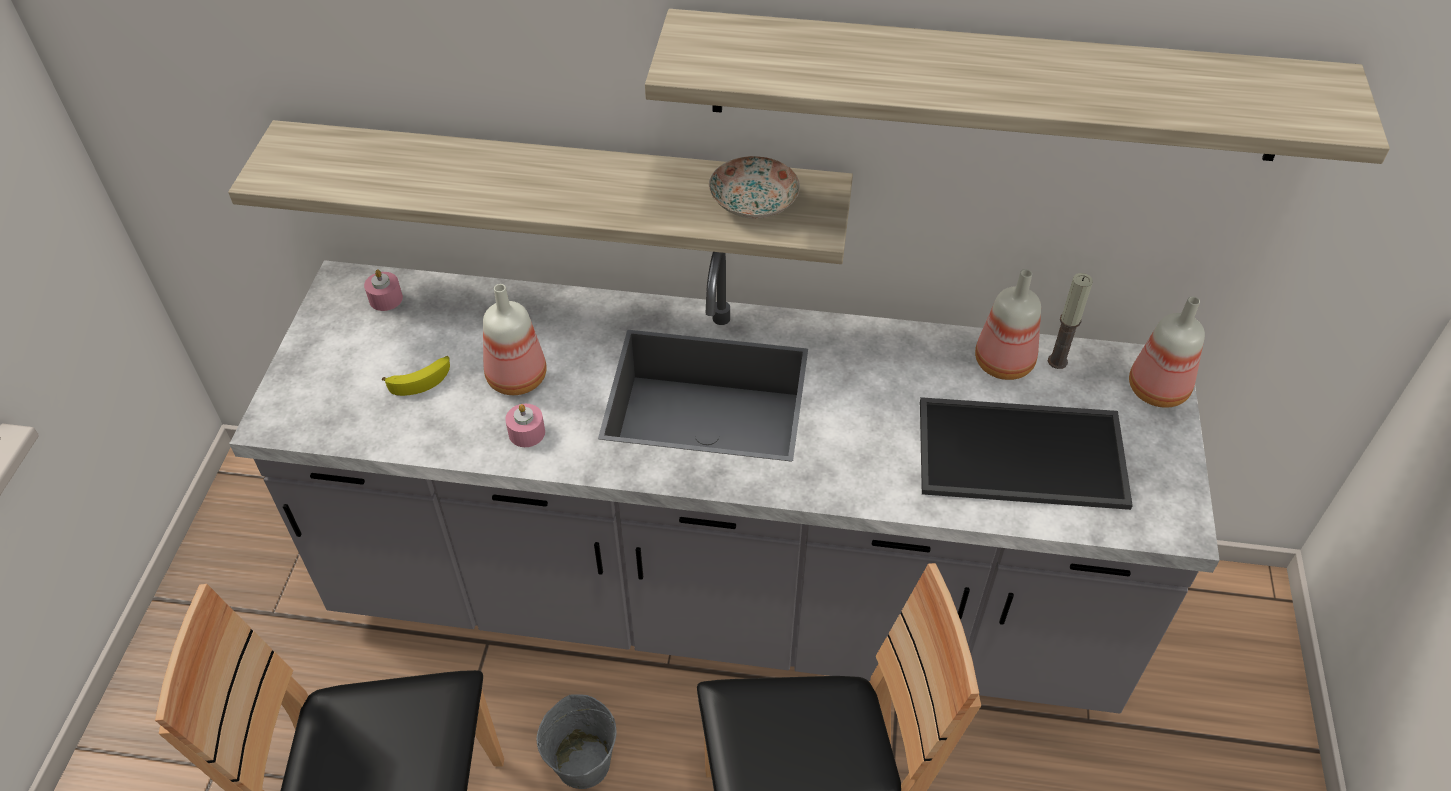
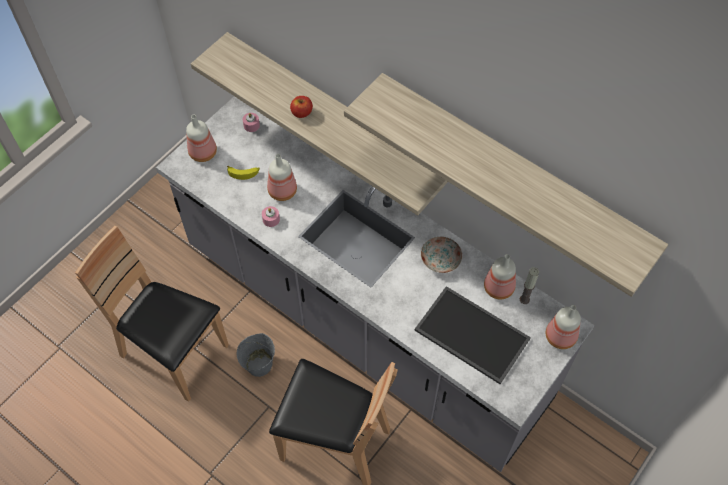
camera: 30 degrees right, 10 degrees up
plate [709,156,800,219] -> plate moved to [421,237,462,273]
none -> bottle [186,114,217,162]
none -> apple [290,96,313,118]

